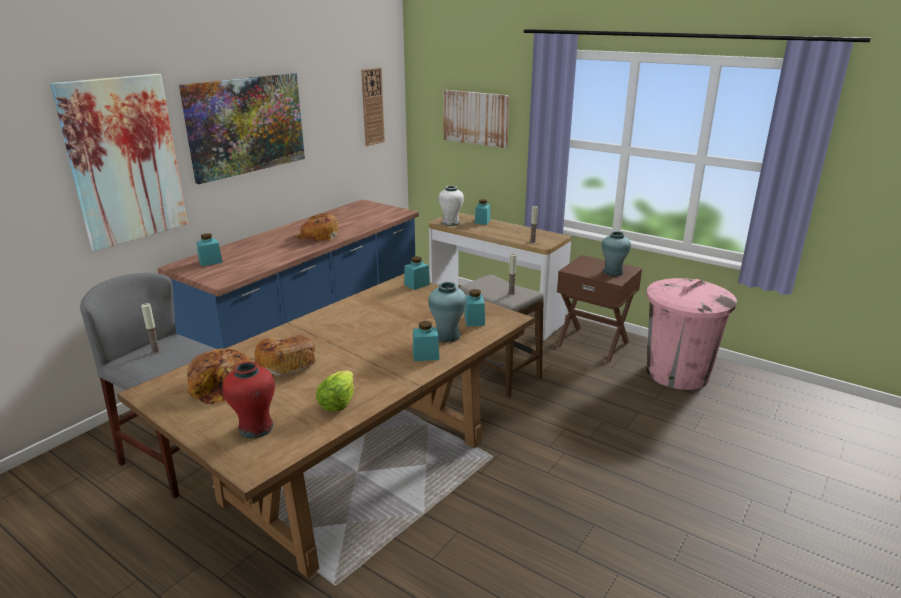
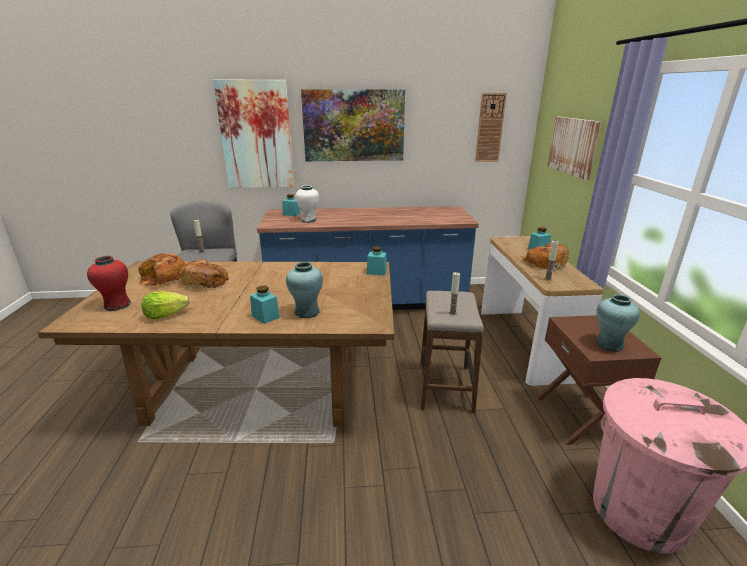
camera: 50 degrees right, 0 degrees up
bread [294,213,339,241] -> bread moved to [521,243,569,270]
white vase [439,186,464,226] -> white vase moved to [295,185,319,223]
turquoise jar [464,289,485,326] -> none

